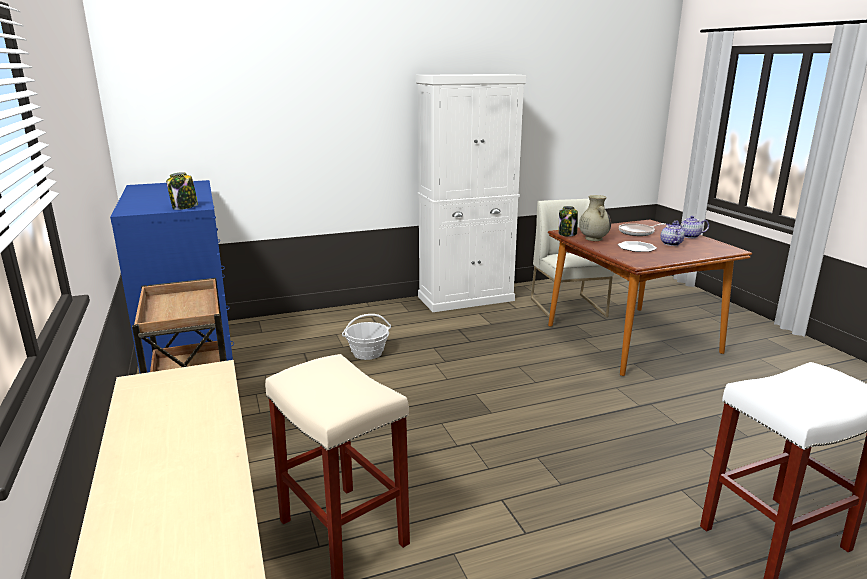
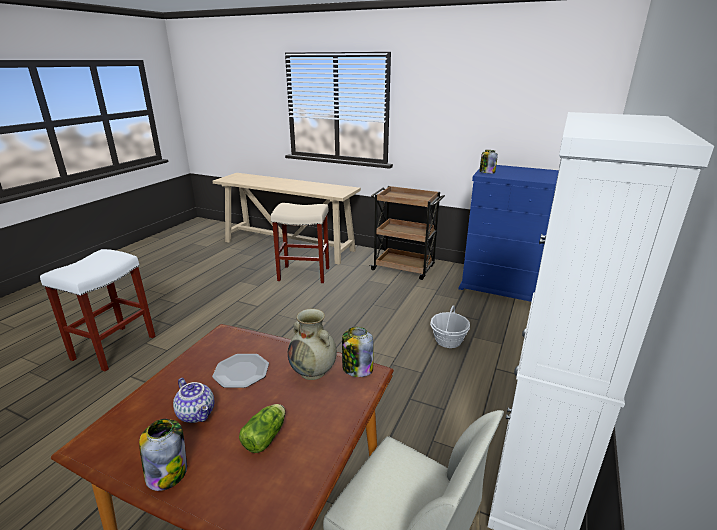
camera: 135 degrees right, 5 degrees up
frying pan [619,223,665,236] -> lettuce [239,404,285,453]
teapot [674,216,709,238] -> jar [139,419,187,491]

